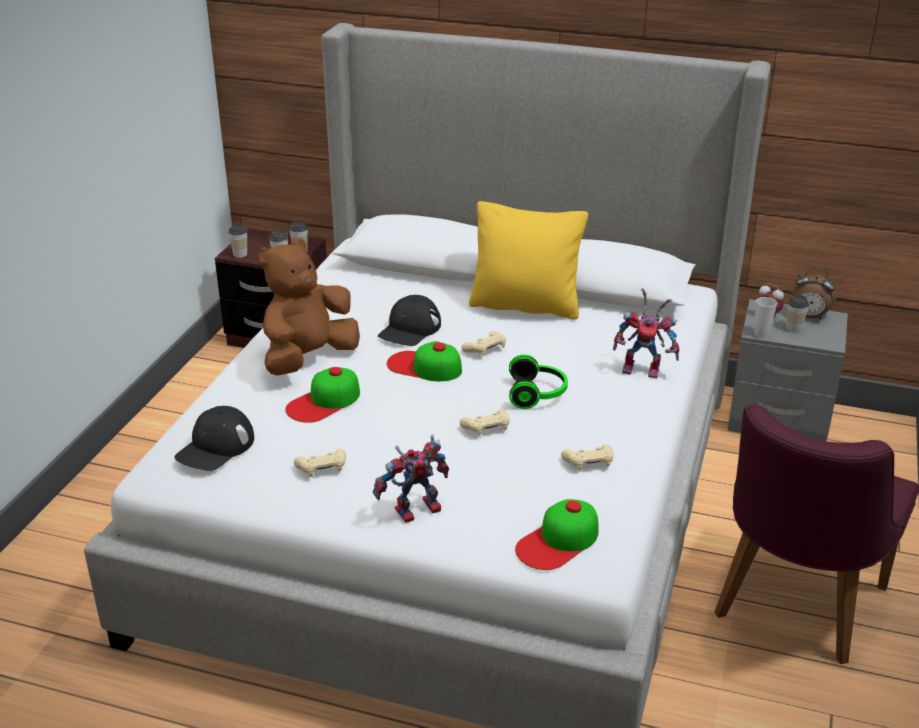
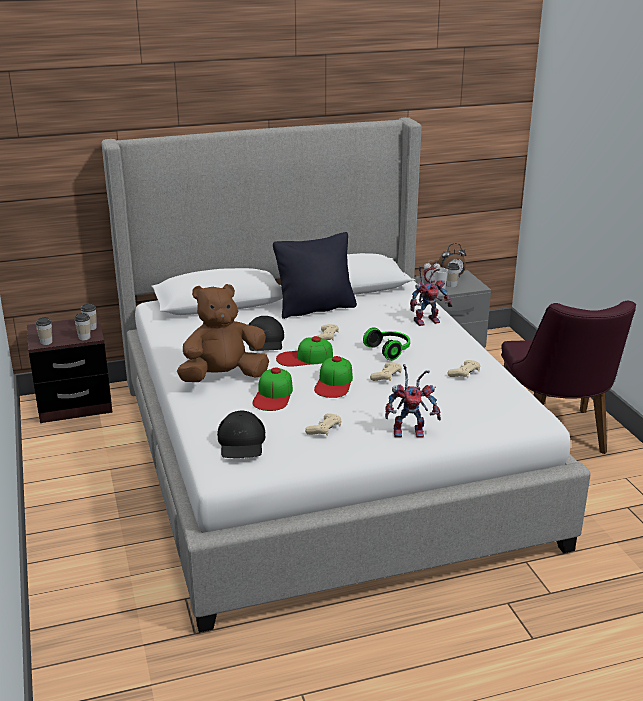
camera: 35 degrees left, 5 degrees down
brown plush toy [258,238,360,376] -> brown plush toy turned 60 degrees clockwise [177,284,269,382]
toy robot [373,435,449,523] -> toy robot turned 120 degrees counterclockwise [385,364,441,438]
yellow pillow [469,201,588,319] -> black pillow [273,232,357,319]
cap [515,499,599,570] -> cap moved to [314,356,353,398]

